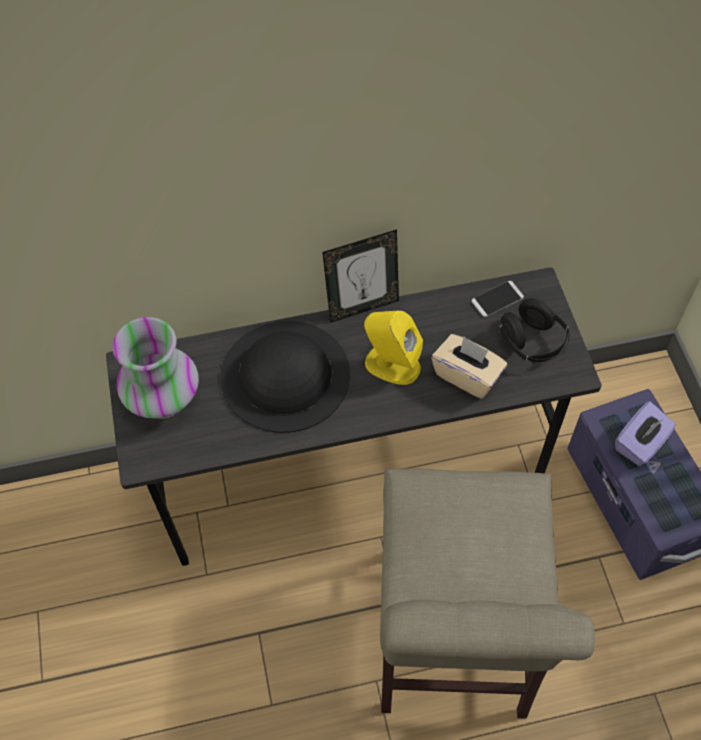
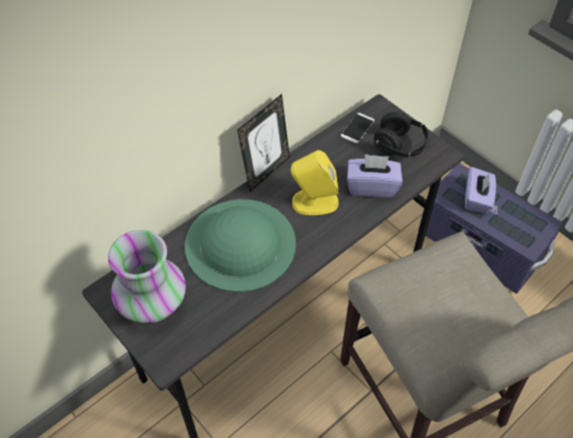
camera: 30 degrees left, 5 degrees down
black hat [221,321,350,433] -> green hat [185,199,296,292]
beige tissue box [432,334,507,399] -> purple tissue box [347,154,403,198]

